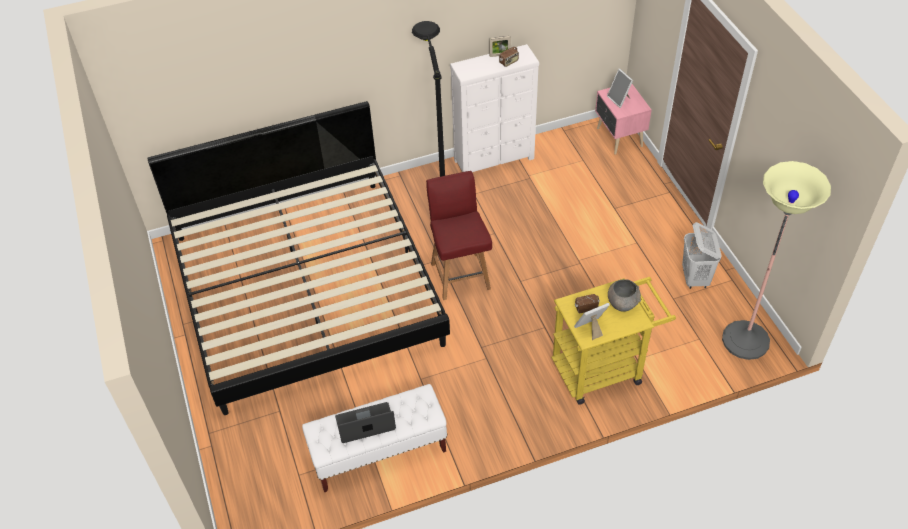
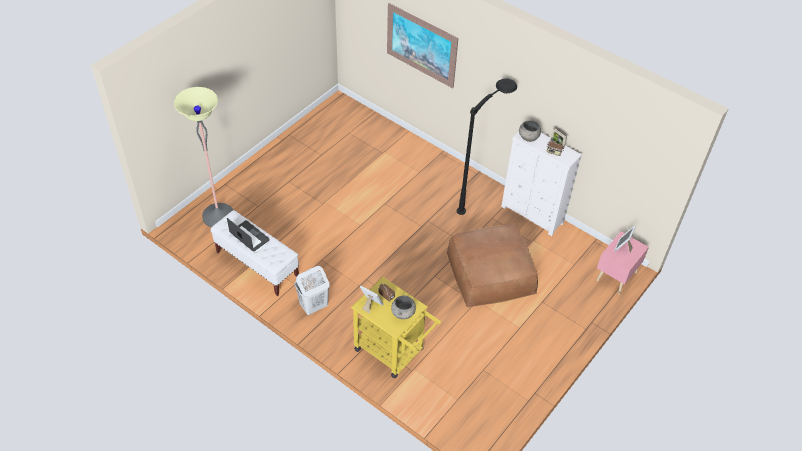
camera: 55 degrees right, 0 degrees up
bed [147,101,450,415] -> none
red chair [426,171,492,300] -> none
white laundry basket [682,222,721,289] -> white laundry basket moved to [295,266,330,315]
floor lamp [722,161,831,360] -> floor lamp moved to [174,87,234,228]
none -> picture [387,3,458,88]
none -> brown ottoman [447,223,538,307]
none -> grey bowl [519,121,541,142]

